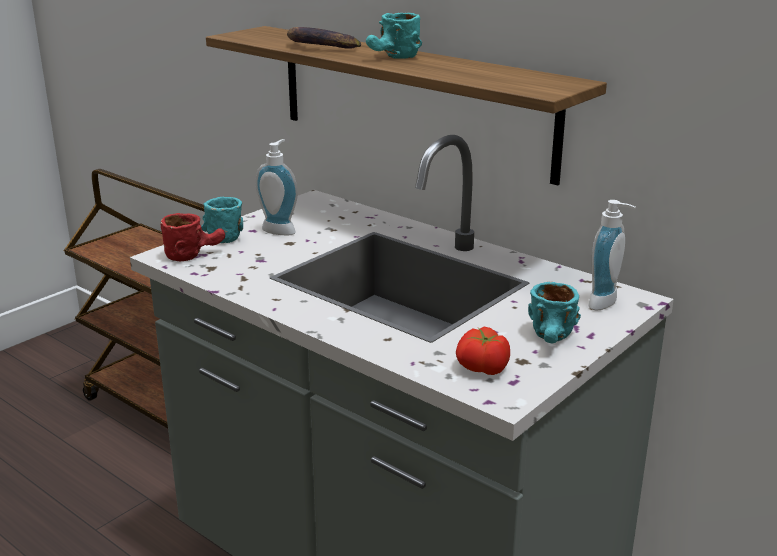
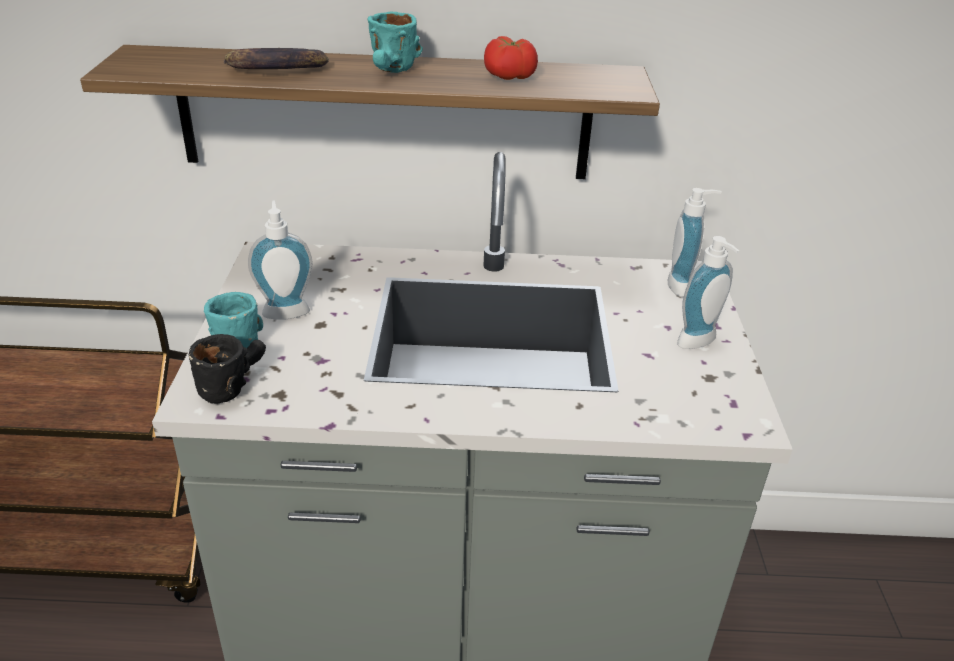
camera: 40 degrees left, 10 degrees up
red mug [161,213,225,261] -> black mug [189,334,266,404]
tomato [456,326,510,375] -> tomato moved to [484,36,538,80]
turquoise mug [528,282,581,344] -> soap dispenser [677,236,739,349]

